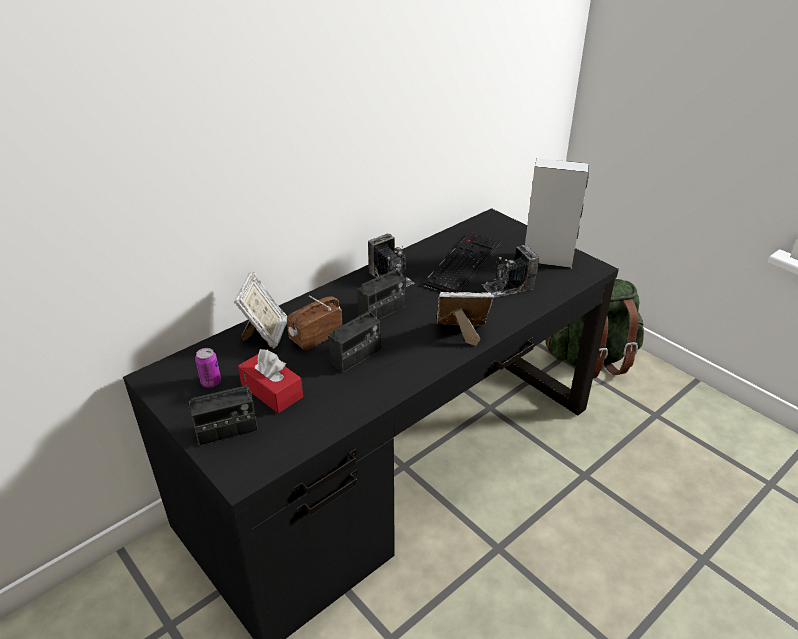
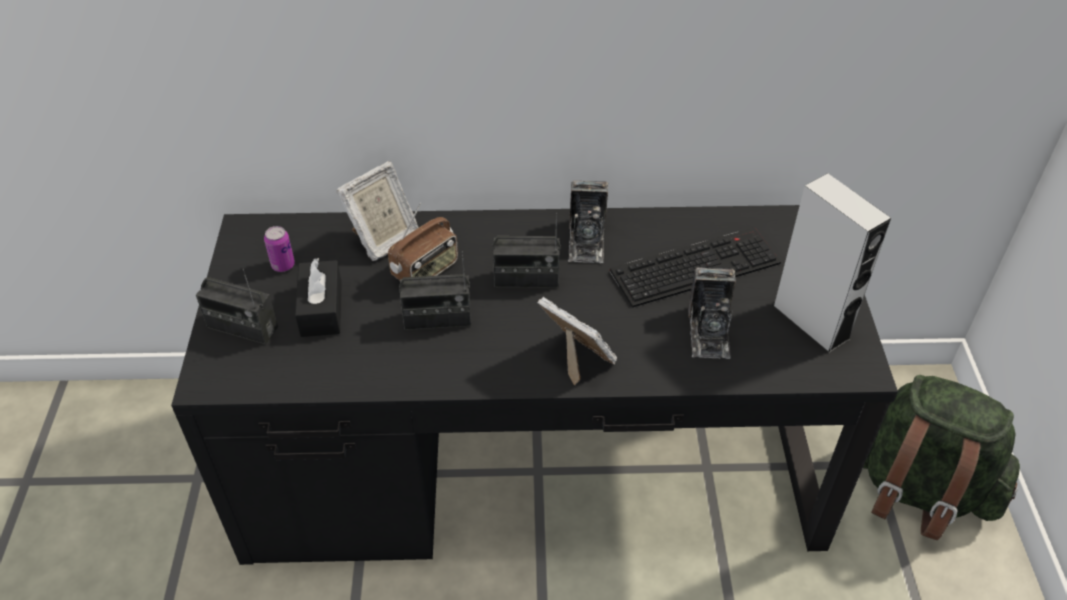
camera: 40 degrees right, 10 degrees up
red tissue box [238,349,303,413] -> black tissue box [295,258,342,337]
radio [287,295,343,350] -> radio turned 135 degrees clockwise [388,203,458,280]
camera [482,245,539,298] -> camera turned 105 degrees counterclockwise [688,268,736,359]

